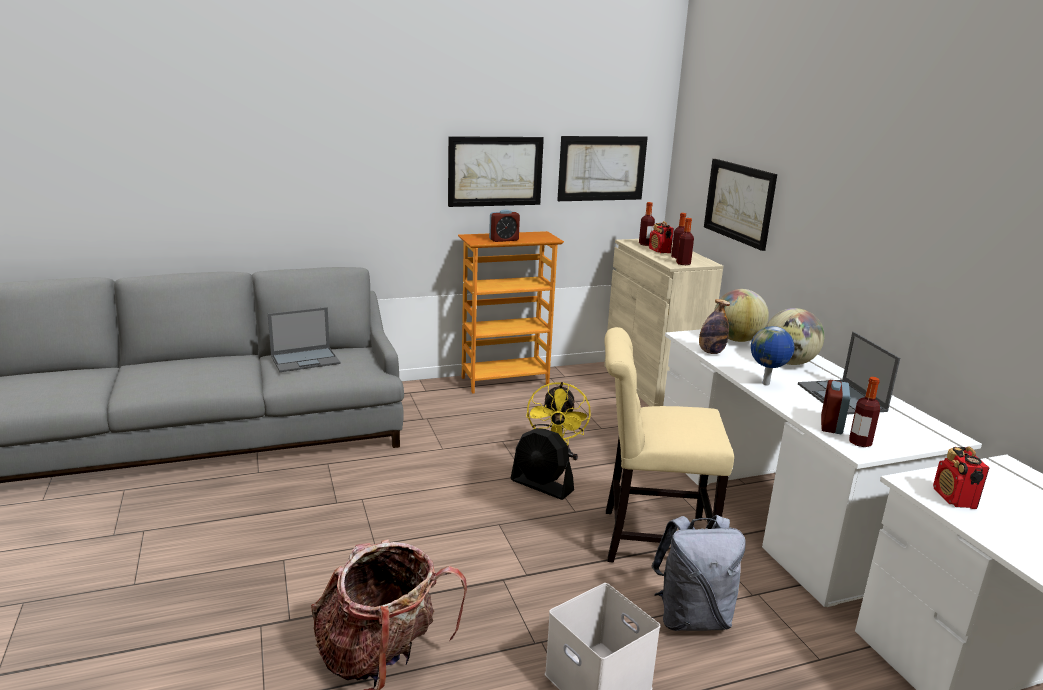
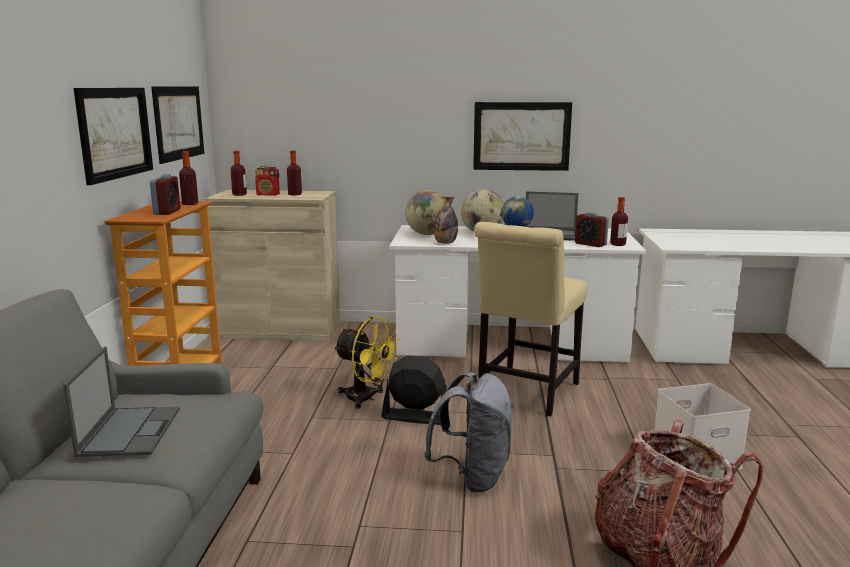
camera: 65 degrees left, 5 degrees down
black fan [510,428,574,500] -> black fan turned 135 degrees counterclockwise [381,355,449,425]
grey backpack [651,515,746,631] -> grey backpack moved to [424,372,513,493]
bottle [676,218,694,265] -> bottle moved to [179,151,198,205]
picture [704,159,777,251] -> picture moved to [473,102,572,171]
radio [933,446,989,509] -> none

